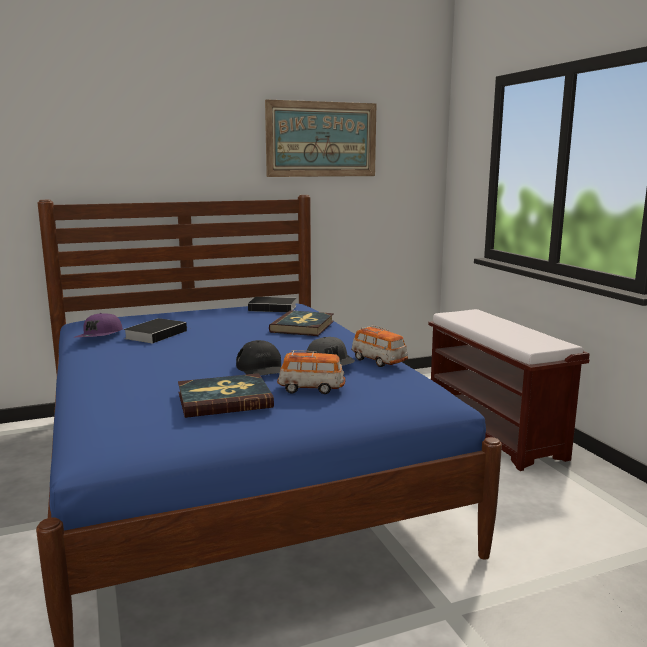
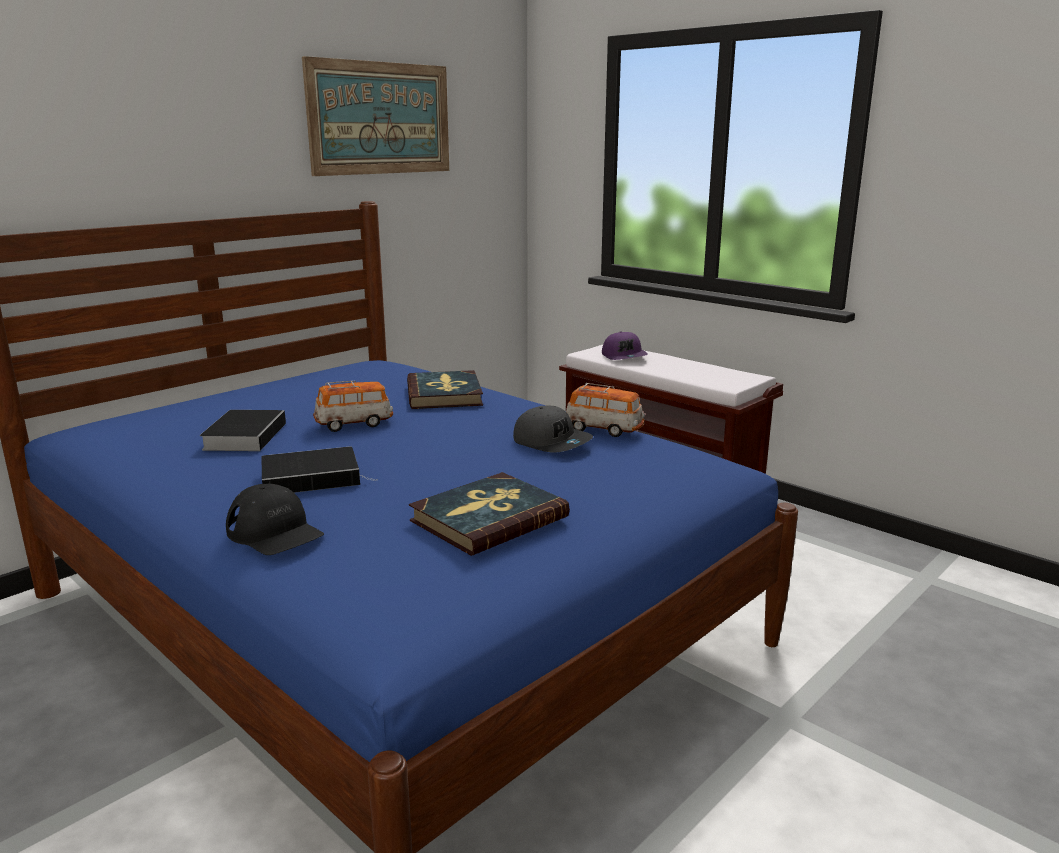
camera: 25 degrees left, 5 degrees up
purple cap [75,313,123,337] -> purple cap moved to [602,332,648,360]
black cap [236,340,281,376] -> black cap moved to [226,484,324,555]
book [248,297,297,312] -> book moved to [261,446,378,493]
toy car [277,350,346,394] -> toy car moved to [313,380,393,432]

